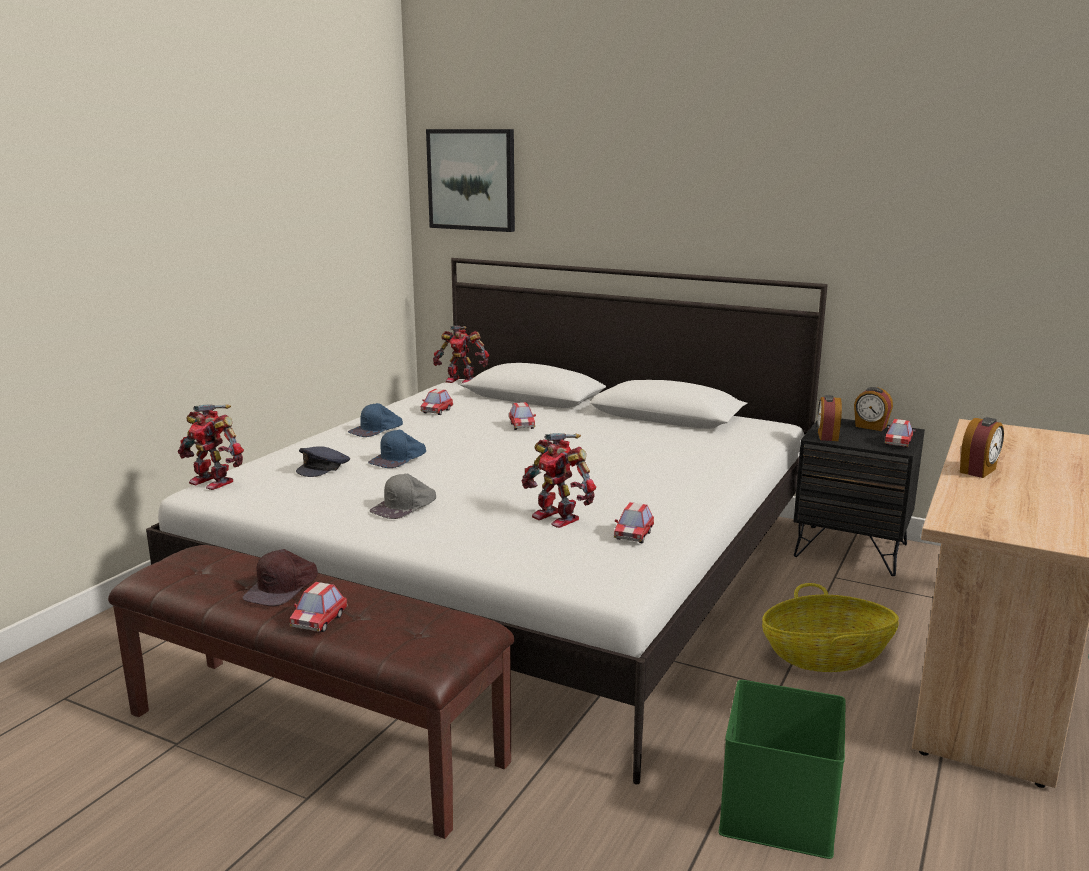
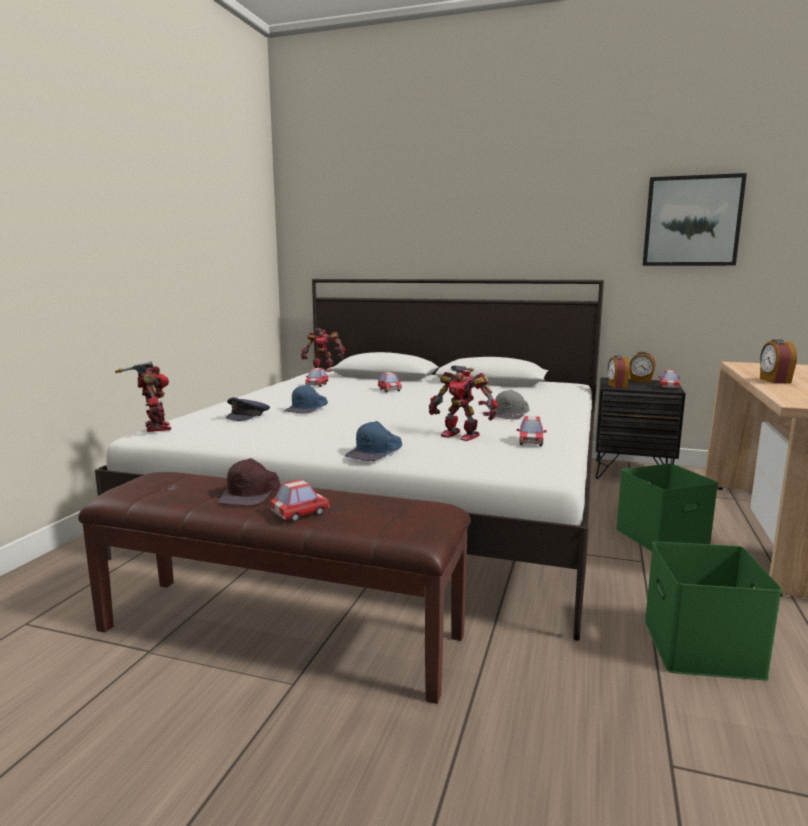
camera: 10 degrees left, 5 degrees down
toy robot [178,404,244,490] -> toy robot turned 135 degrees counterclockwise [115,361,171,432]
toy car [289,582,348,632] -> toy car turned 135 degrees counterclockwise [270,479,330,522]
blue cap [348,403,403,437] -> blue cap moved to [345,421,402,461]
grey cap [370,474,436,519] -> grey cap moved to [495,390,529,420]
picture [426,129,515,232] -> picture moved to [643,173,747,266]
basket [762,583,899,672] -> green storage box [616,464,718,551]
alarm clock [960,417,1004,478] -> alarm clock turned 150 degrees clockwise [760,339,797,384]

